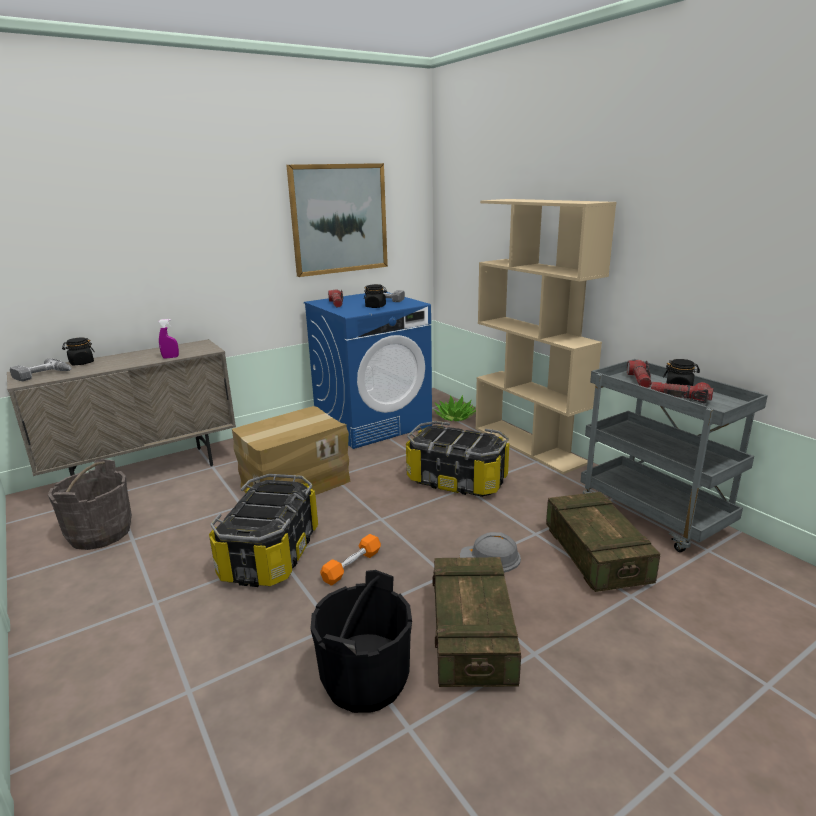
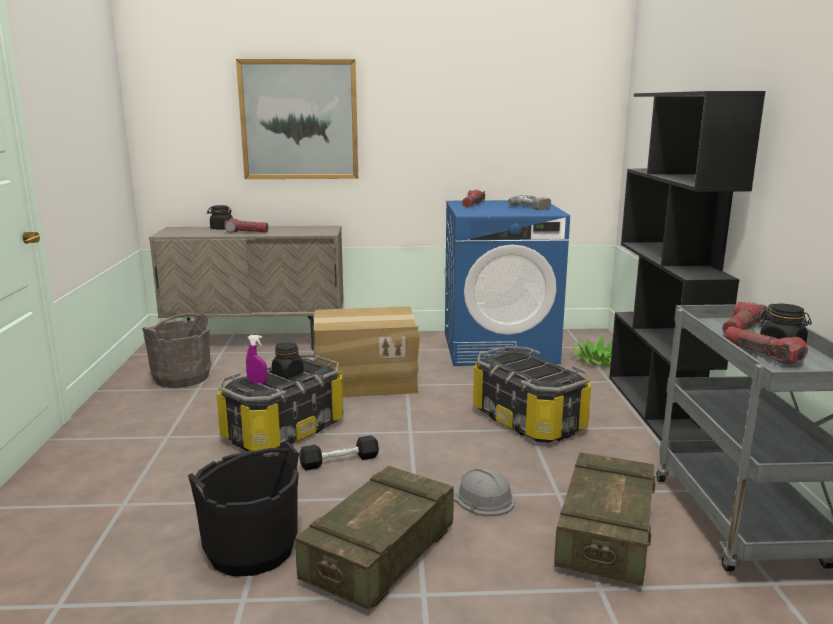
camera: 30 degrees right, 5 degrees down
power drill [10,358,72,381] -> none
purple spray bottle [159,319,179,359] -> purple spray bottle moved to [246,335,267,384]
picture [286,163,388,277] -> picture moved to [236,59,358,179]
orange dumbbell [320,534,381,586] -> black dumbbell [299,435,379,470]
black jar [364,284,387,308] -> black jar moved to [272,342,304,378]
beige bookcase [476,199,616,474] -> black bookcase [609,91,766,441]
none -> flashlight [224,218,268,233]

